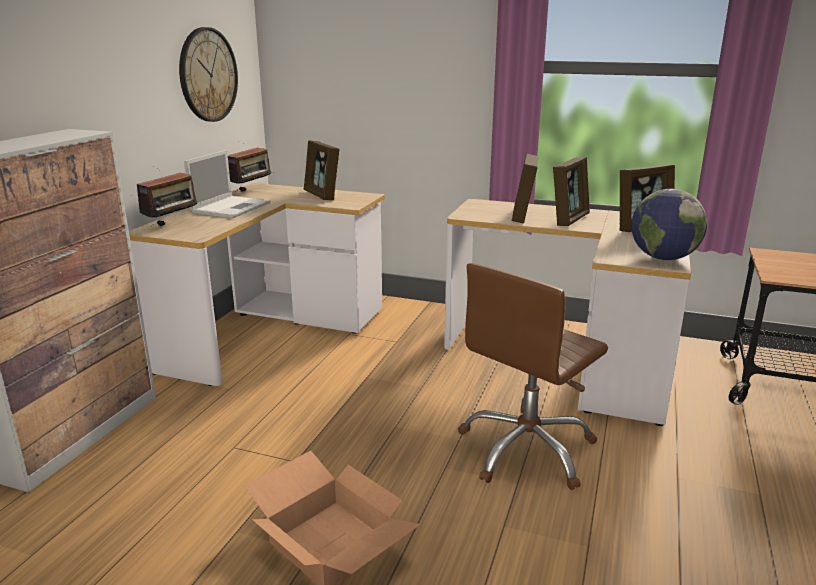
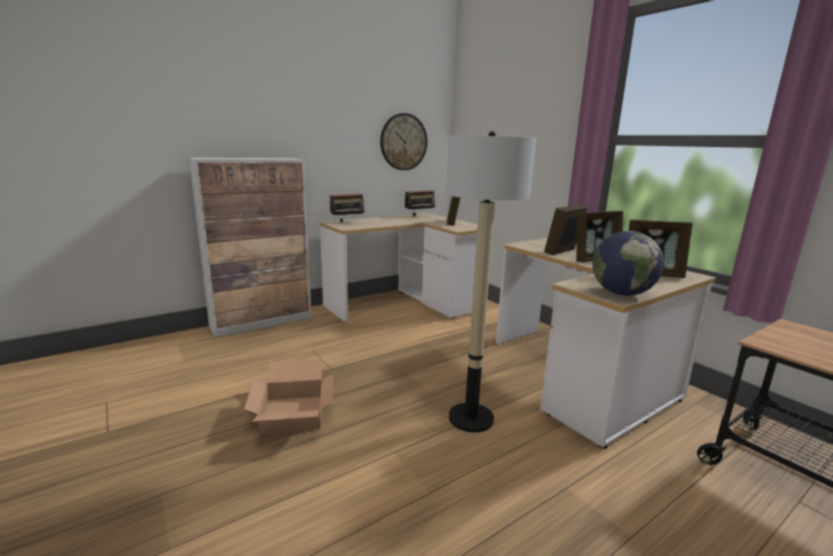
camera: 35 degrees right, 5 degrees down
laptop [184,150,270,218] -> none
brown office chair [458,263,608,490] -> floor lamp [446,131,536,433]

